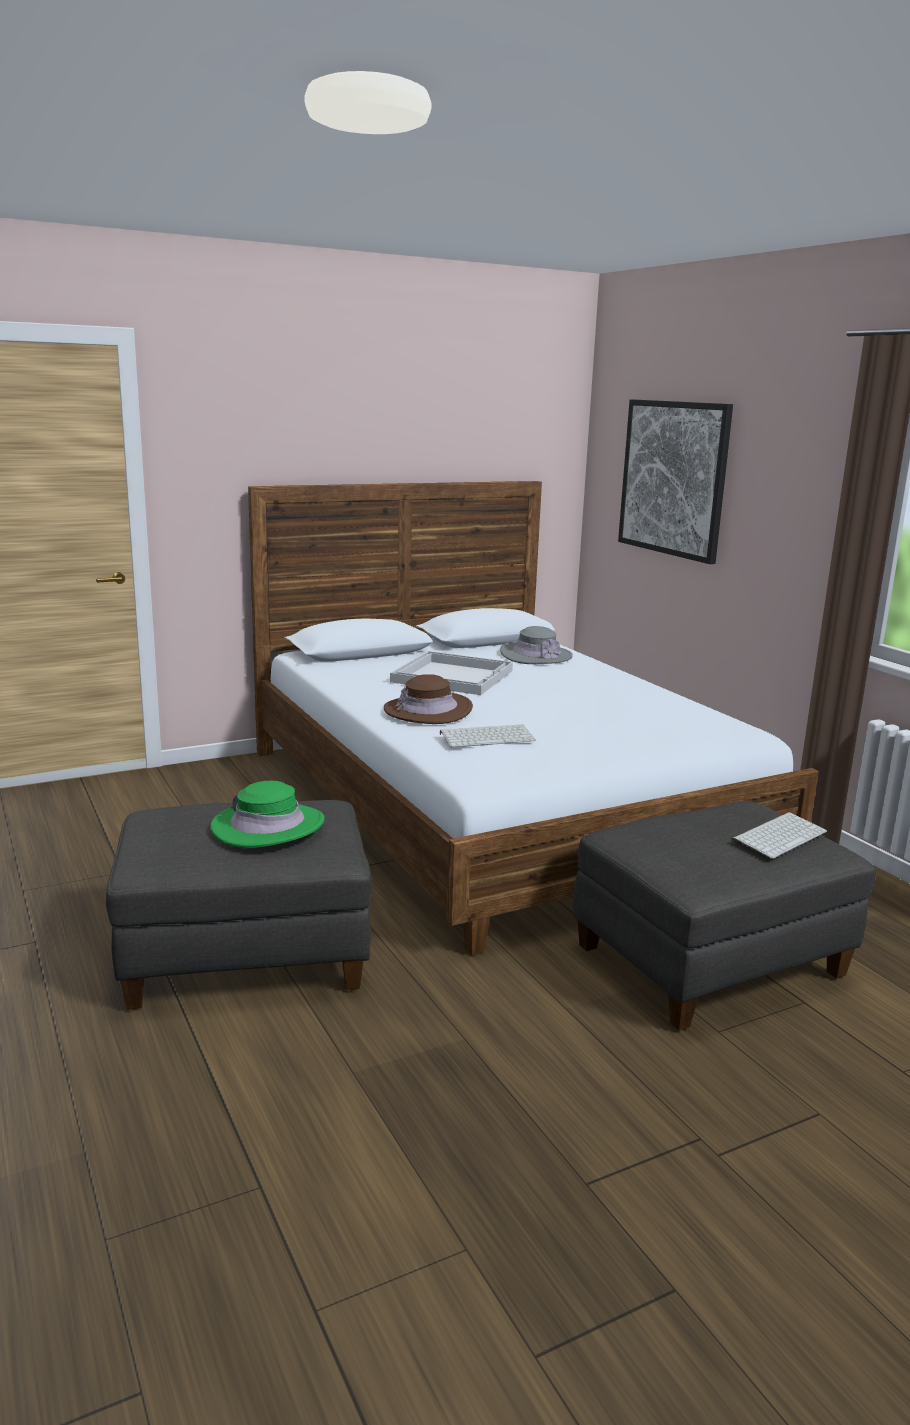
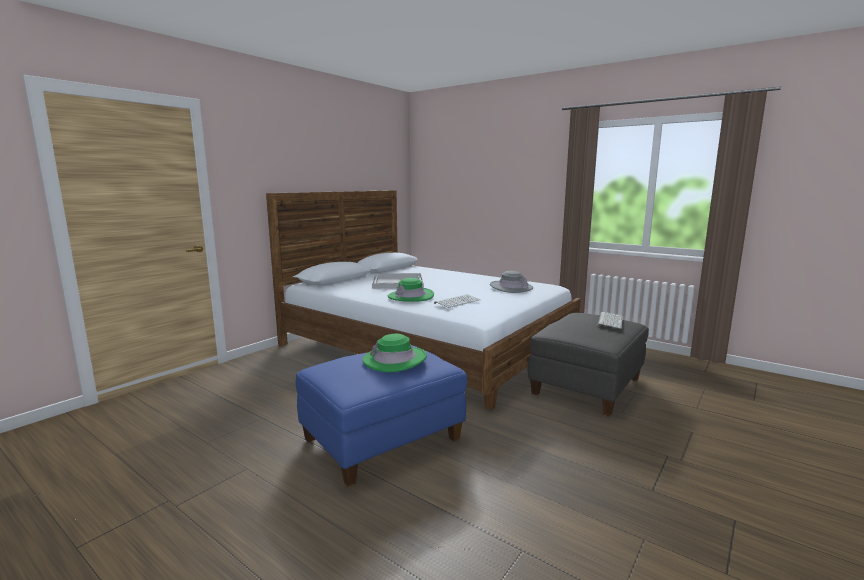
camera: 25 degrees left, 5 degrees down
grey ottoman [106,800,372,1010] -> blue ottoman [296,345,467,487]
brown hat [384,674,473,724] -> green hat [388,278,434,302]
grey hat [500,626,573,664] -> grey hat moved to [490,271,533,293]
picture [618,399,733,564] -> none

